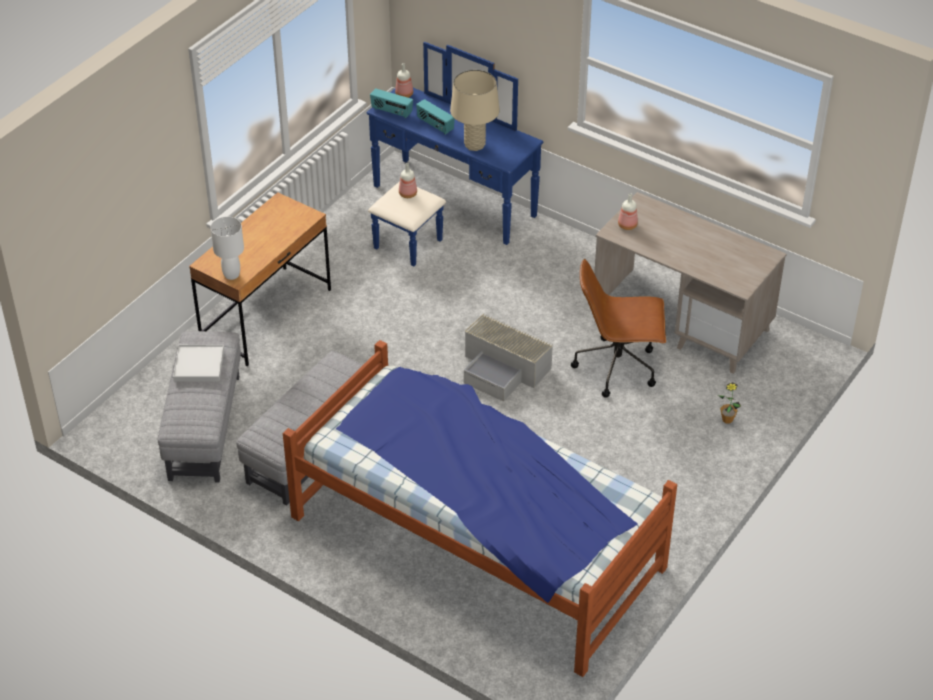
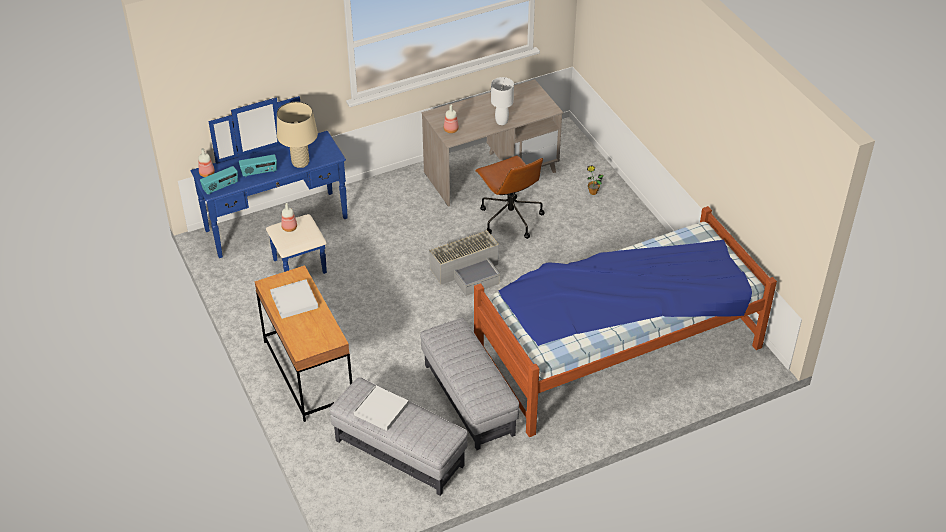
camera: 60 degrees left, 0 degrees up
white table lamp [210,217,244,280] -> white table lamp moved to [491,77,514,125]
brown office chair [571,259,666,398] -> brown office chair turned 60 degrees counterclockwise [475,156,545,239]
none -> white tray [270,279,318,319]

